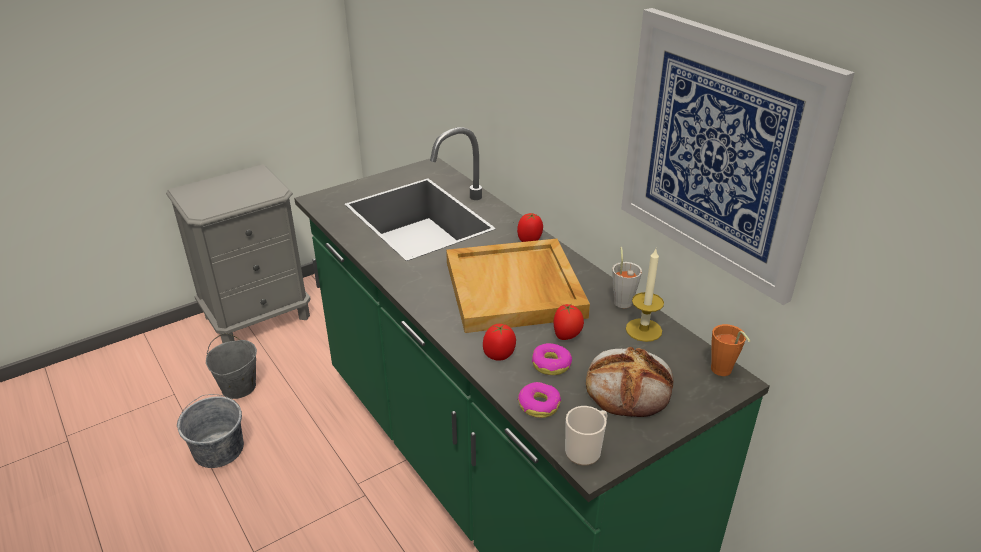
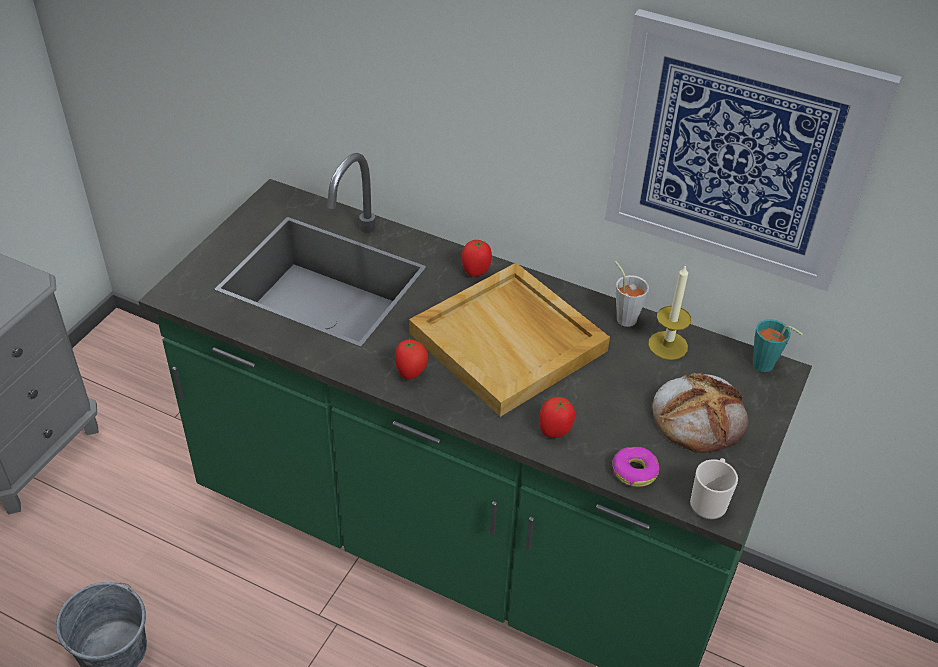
camera: 30 degrees left, 10 degrees up
grey bucket [206,333,257,399] -> none
donut [532,343,572,375] -> none
tomato [554,304,584,340] -> tomato moved to [395,338,428,380]
orange cup [711,324,750,376] -> turquoise cup [753,319,803,372]

